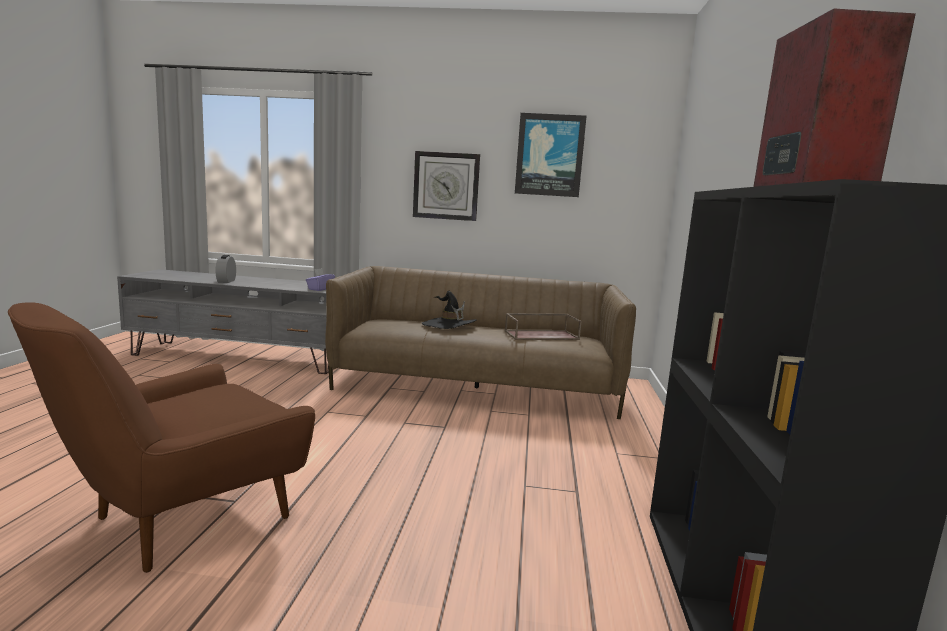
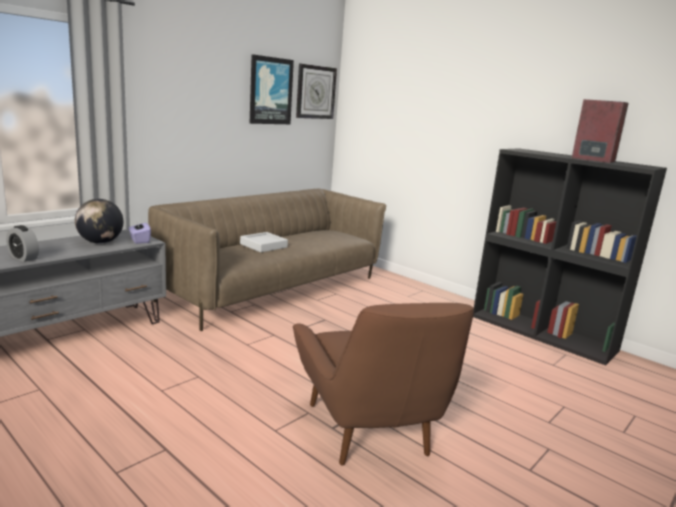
camera: 55 degrees left, 5 degrees up
wall clock [413,151,480,221] -> wall clock moved to [296,64,337,119]
black hat [422,291,477,329] -> grey tray [240,232,288,252]
brown tray [504,313,582,340] -> none
none -> globe [75,199,124,244]

